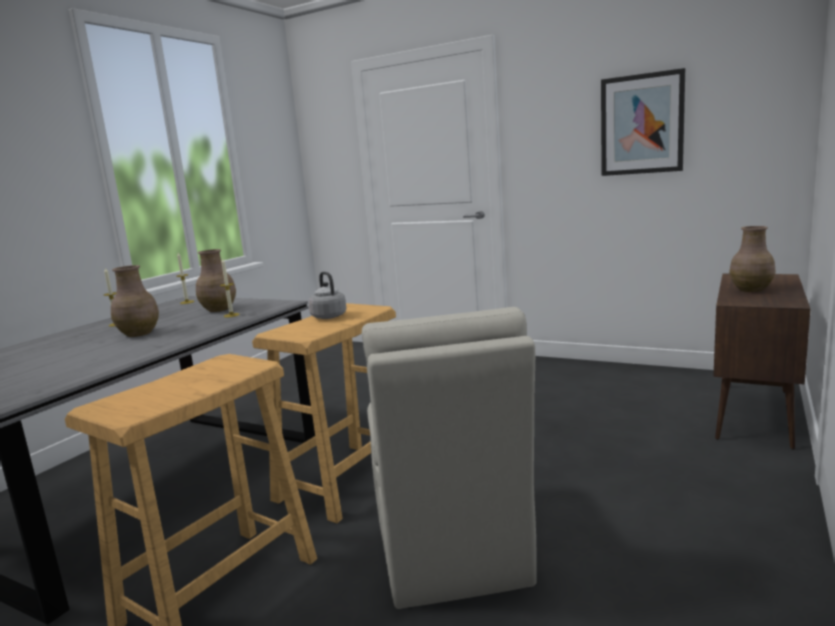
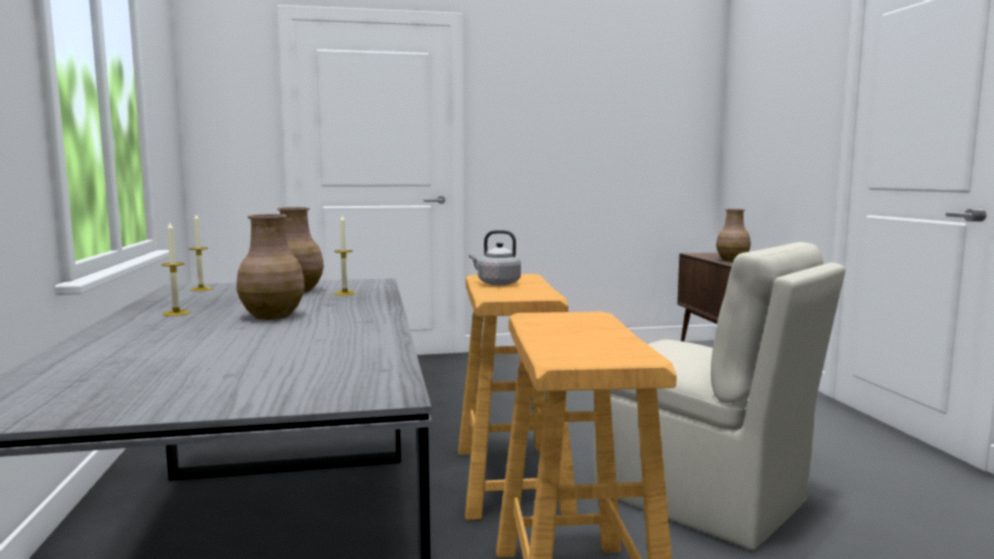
camera: 40 degrees left, 5 degrees down
picture [601,68,685,176] -> none

